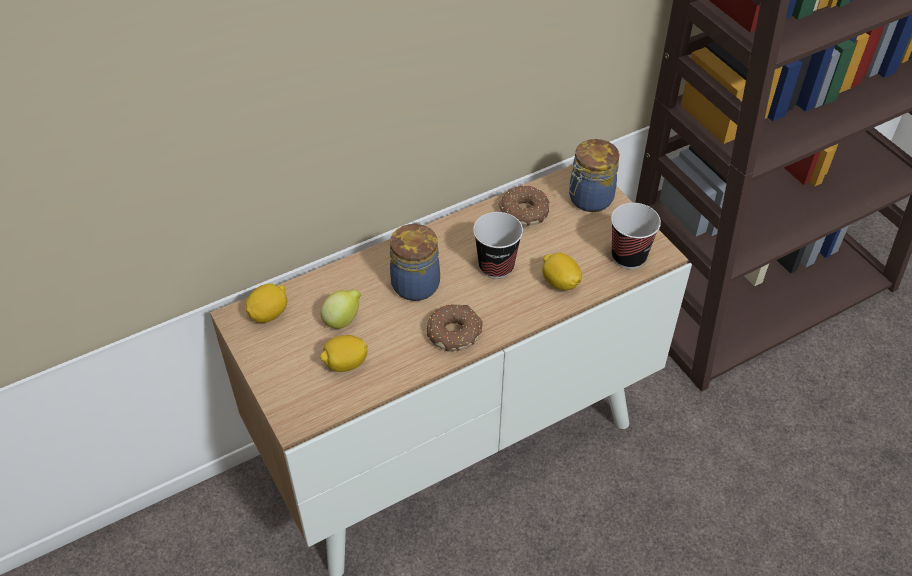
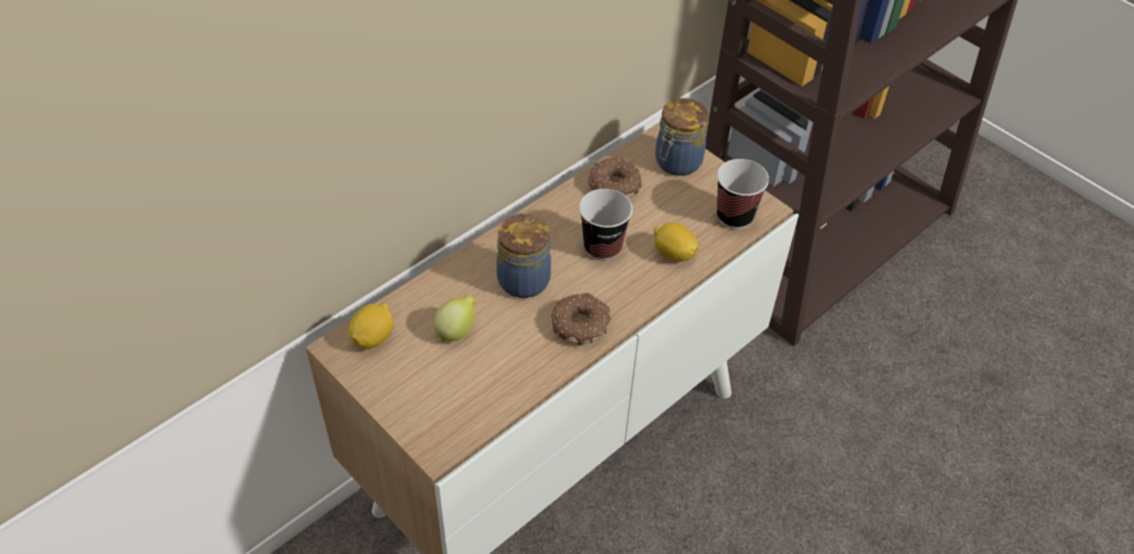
camera: 15 degrees left, 0 degrees up
lemon [320,335,368,372] -> none

